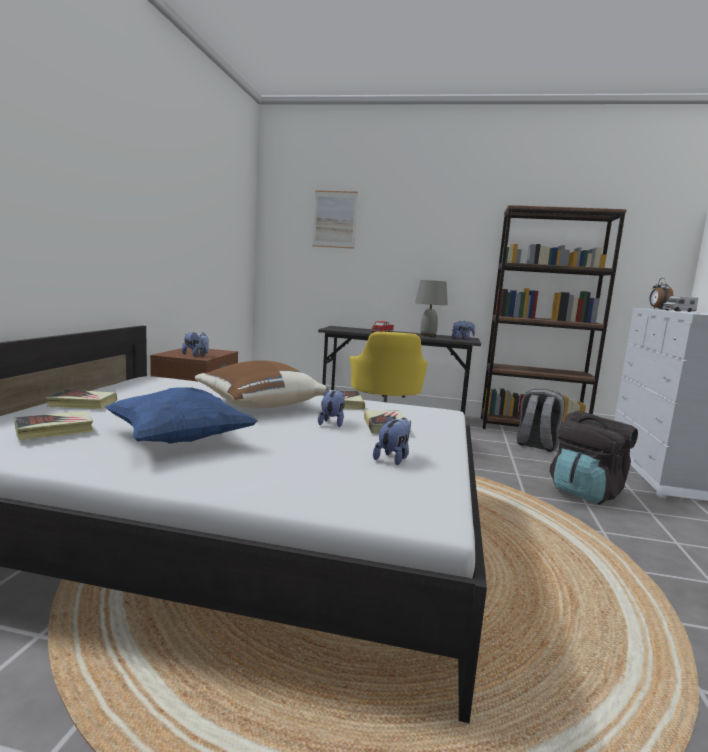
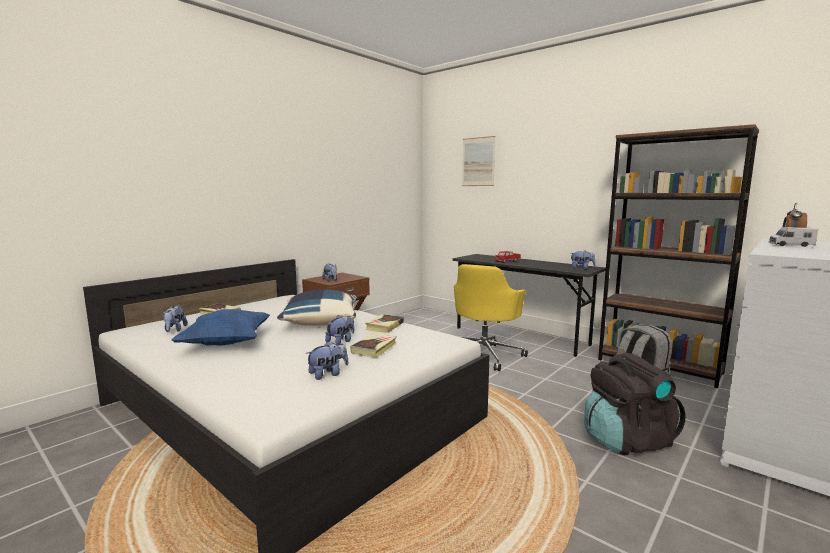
camera: 30 degrees right, 0 degrees up
book [15,411,94,440] -> plush toy [163,306,188,332]
brown pillow [195,360,328,409] -> blue pillow [277,290,357,326]
grey table lamp [415,280,448,337] -> none

